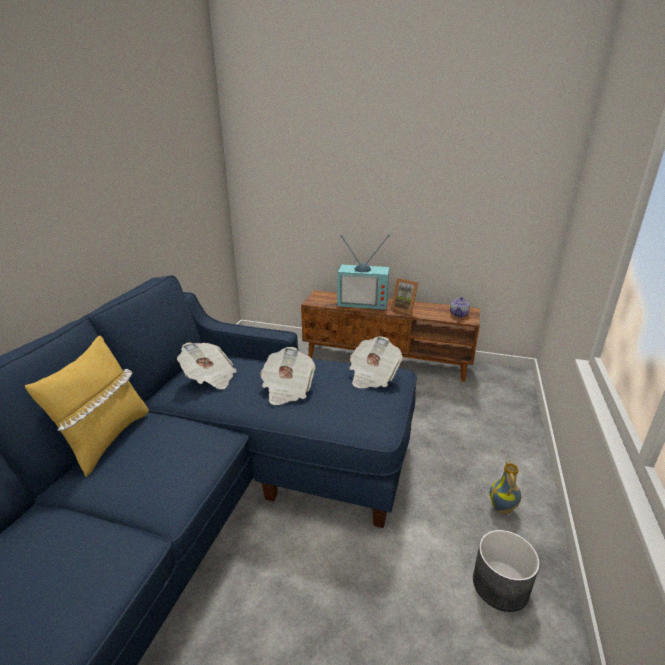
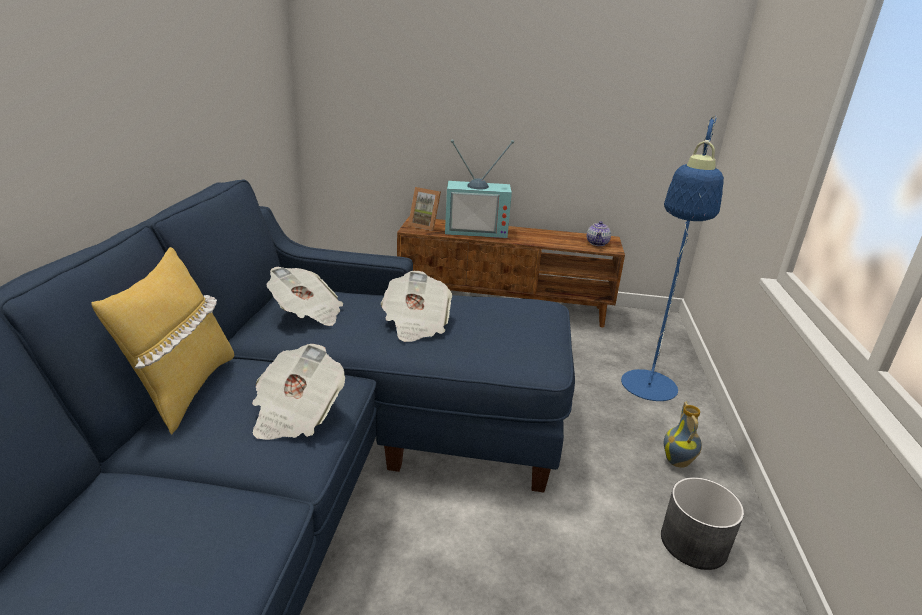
camera: 10 degrees left, 0 degrees up
newspaper [349,336,403,388] -> newspaper moved to [252,344,345,440]
picture frame [390,278,419,314] -> picture frame moved to [408,187,441,231]
none -> blue floor lamp [621,116,724,401]

